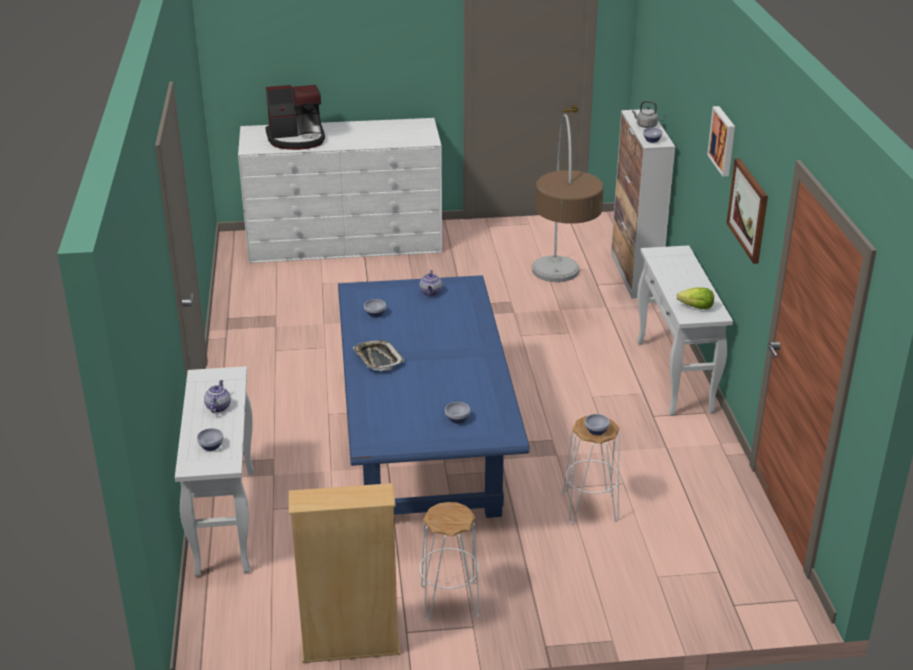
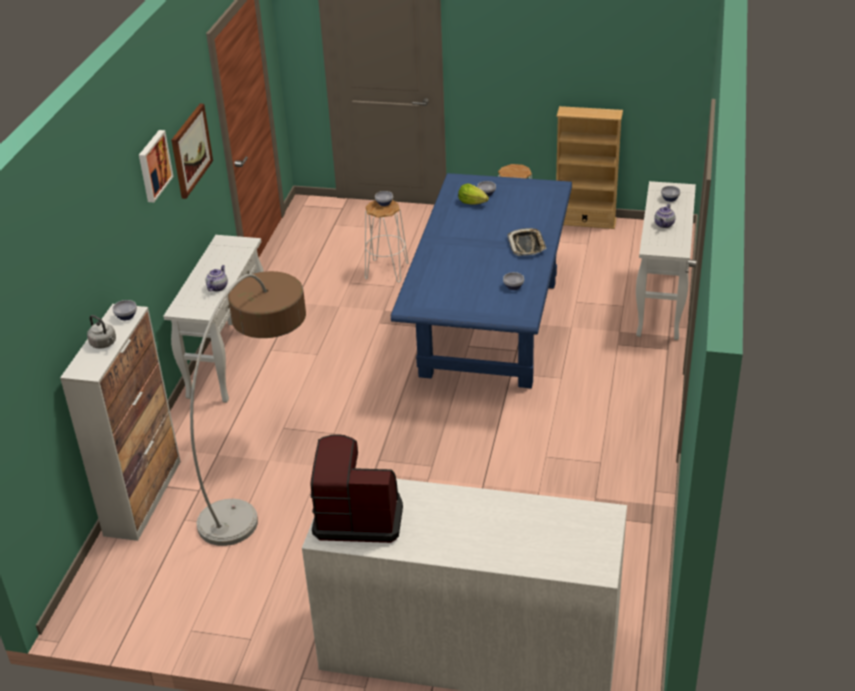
camera: 160 degrees left, 5 degrees up
coffee machine [265,85,325,150] -> coffee machine moved to [310,434,403,543]
teapot [420,270,442,296] -> teapot moved to [206,265,228,291]
lettuce [677,287,714,309] -> lettuce moved to [458,183,489,205]

